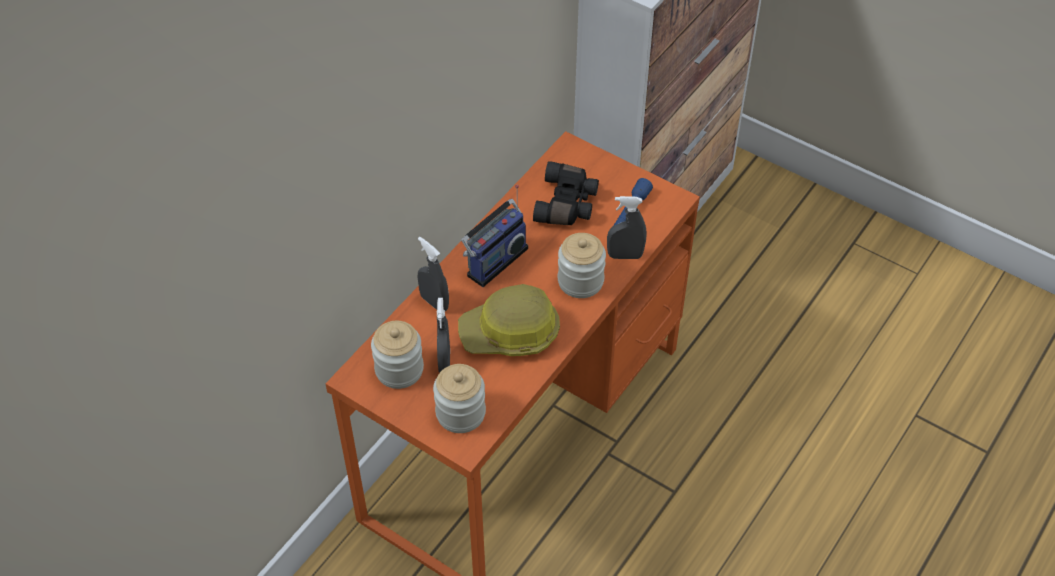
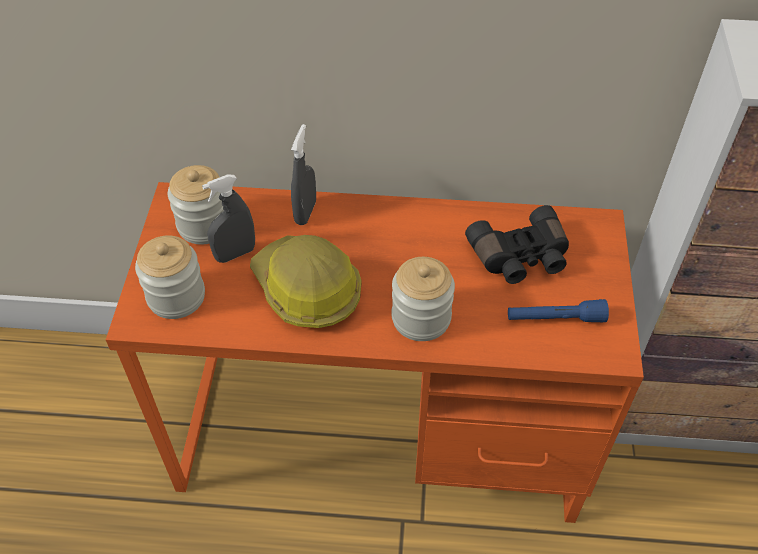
camera: 60 degrees right, 0 degrees up
radio [461,185,528,287] -> none
grey spray bottle [607,196,646,259] -> none

